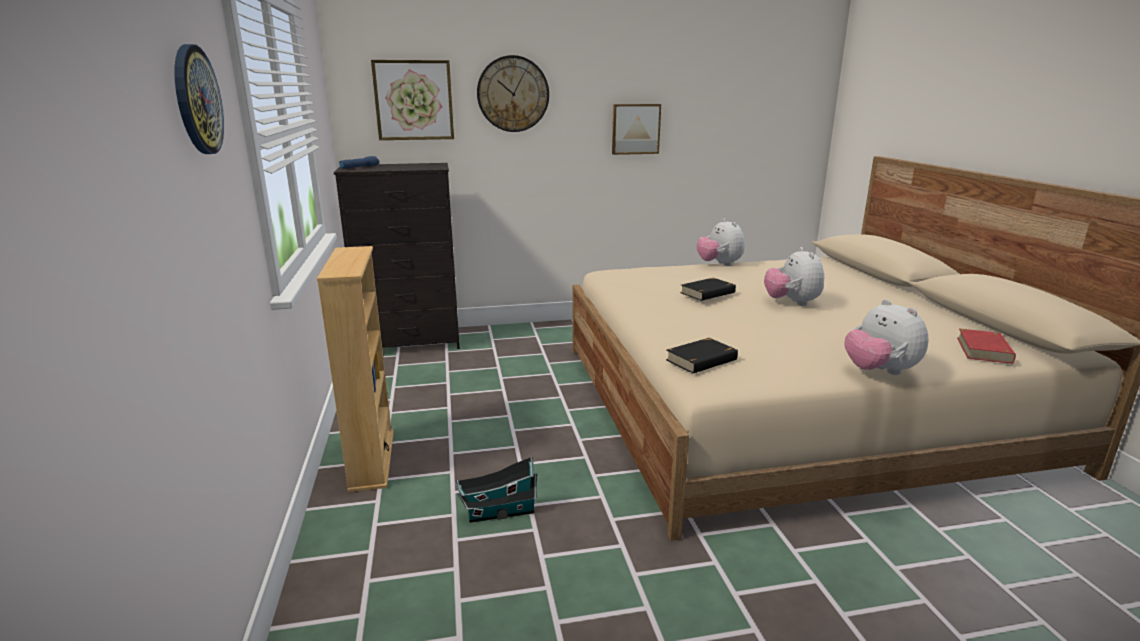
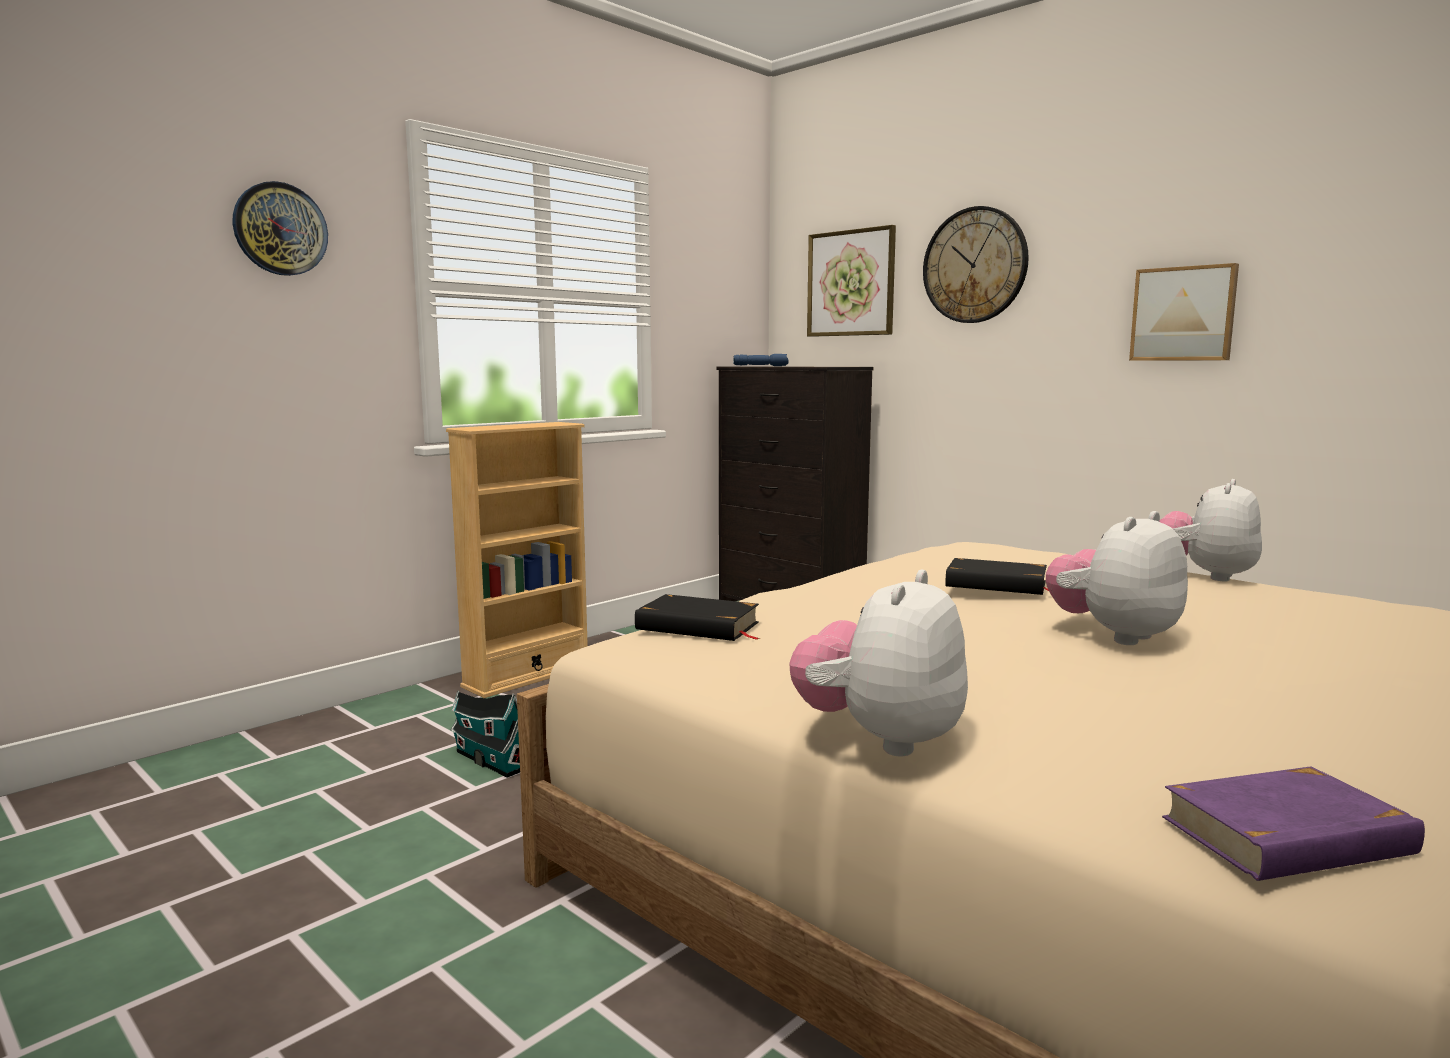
camera: 55 degrees right, 10 degrees down
red book [957,328,1016,364] -> purple book [1162,767,1425,881]

